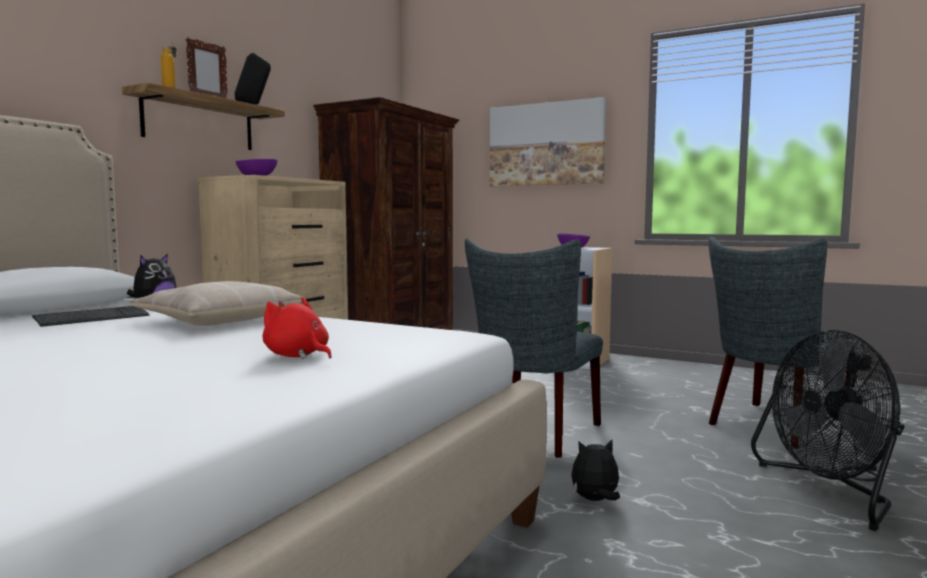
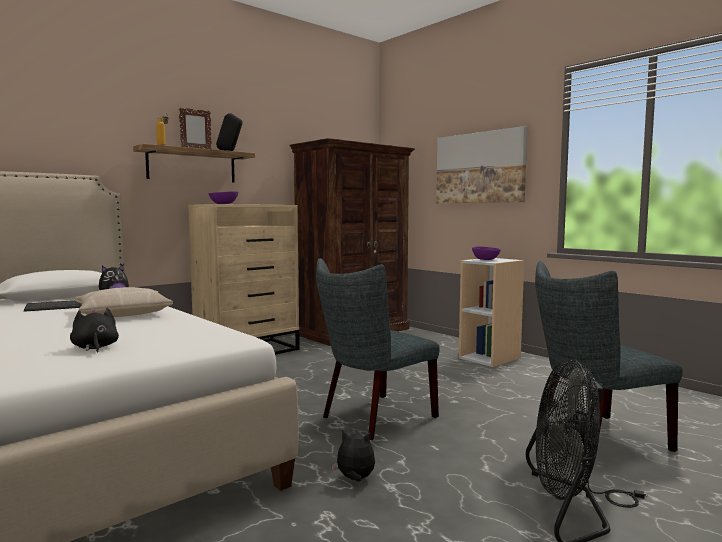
camera: 20 degrees right, 0 degrees up
red plush toy [262,297,331,359] -> black plush toy [70,308,119,353]

